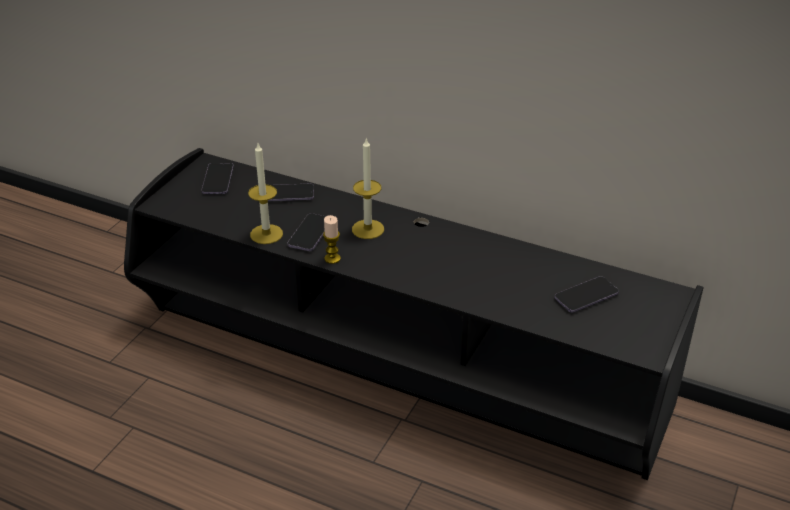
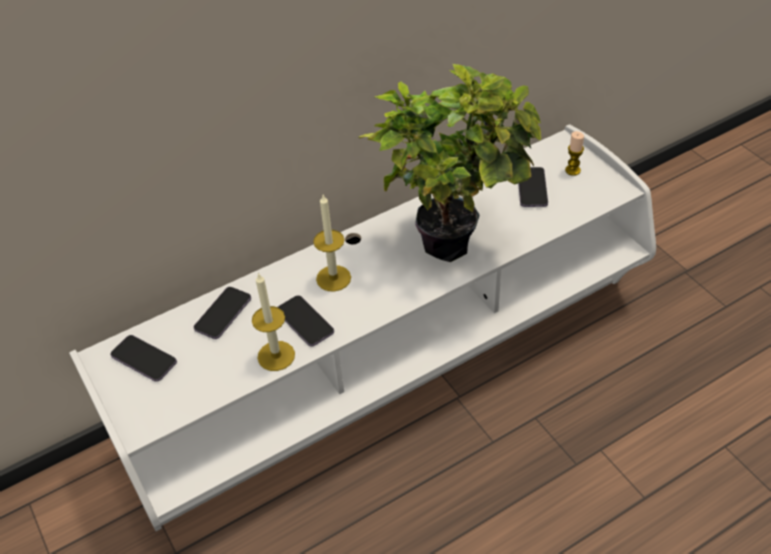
camera: 55 degrees left, 10 degrees up
black tv stand [124,148,704,480] -> white tv stand [69,124,656,531]
candle [323,215,341,264] -> candle moved to [565,131,584,176]
none -> potted plant [358,64,541,262]

